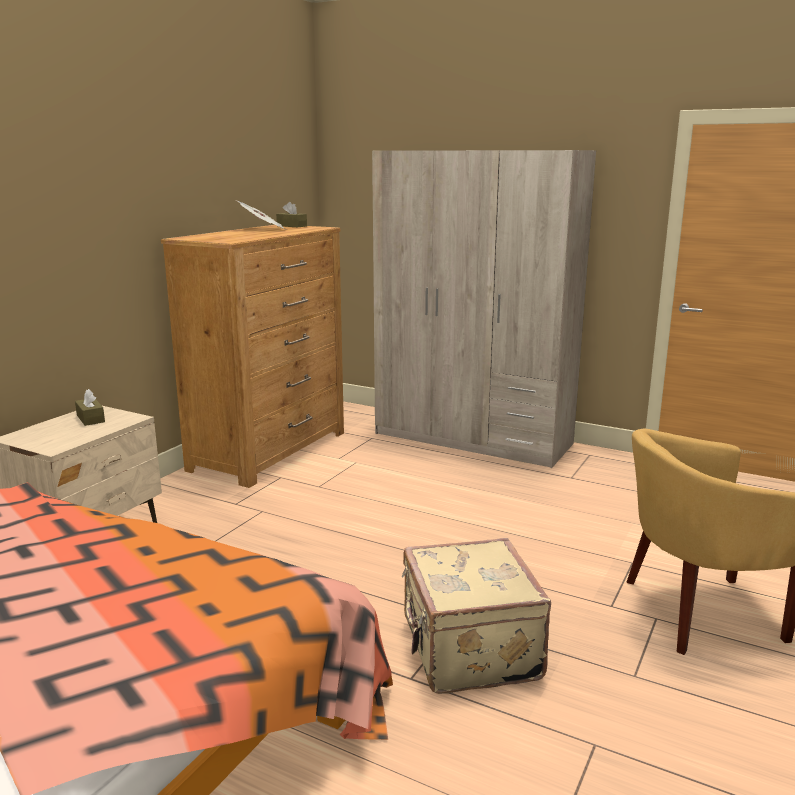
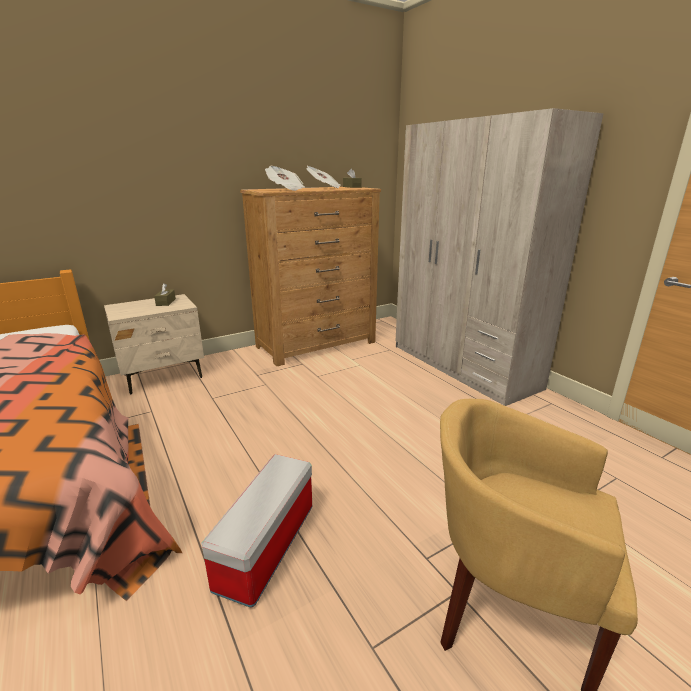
camera: 30 degrees right, 5 degrees up
beige suitcase [402,538,551,694] -> storage box [201,454,312,607]
none -> newspaper [265,166,305,191]

